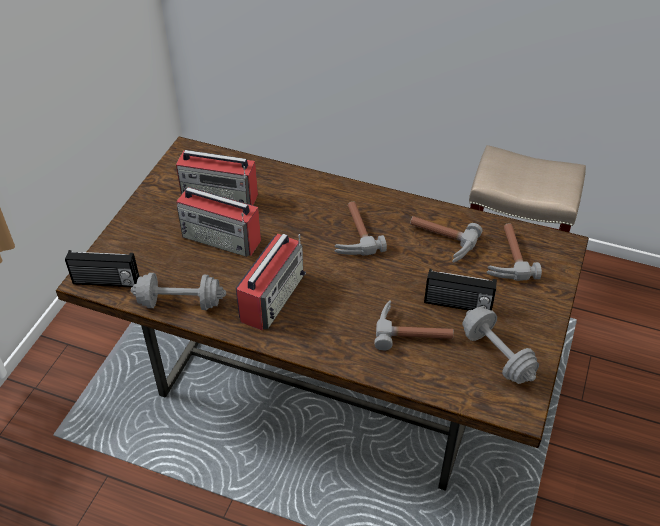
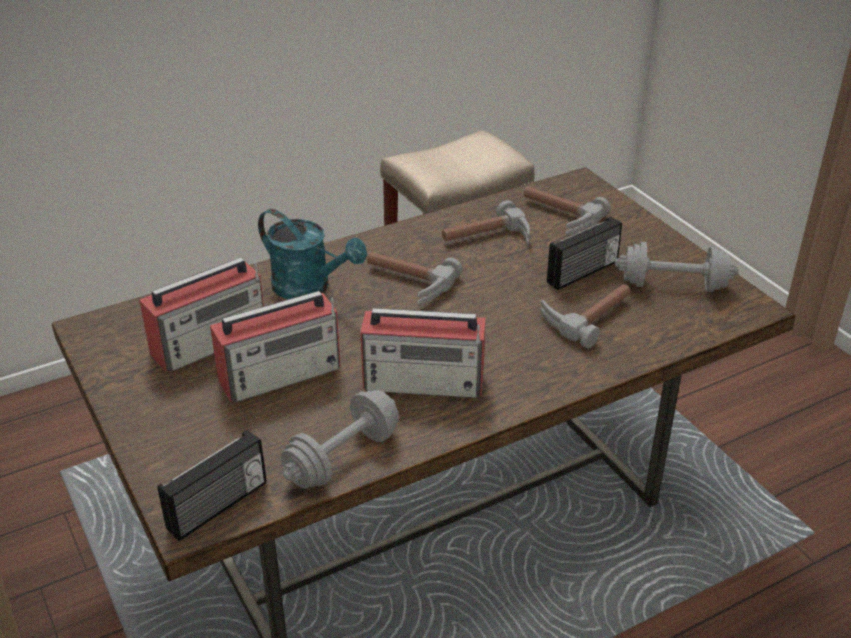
camera: 50 degrees left, 10 degrees down
radio [236,234,306,331] -> radio turned 120 degrees clockwise [360,308,486,398]
none -> turquoise watering can [258,209,367,299]

